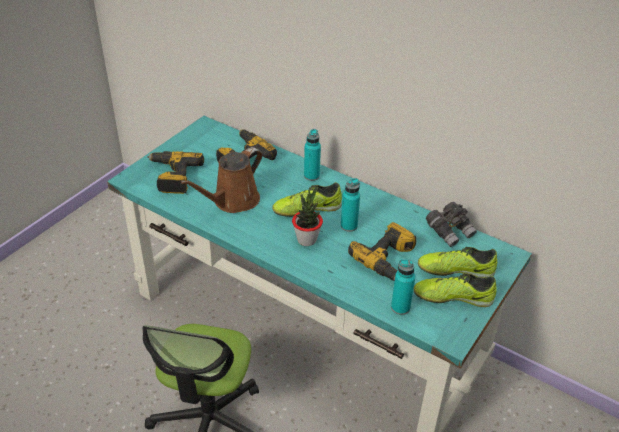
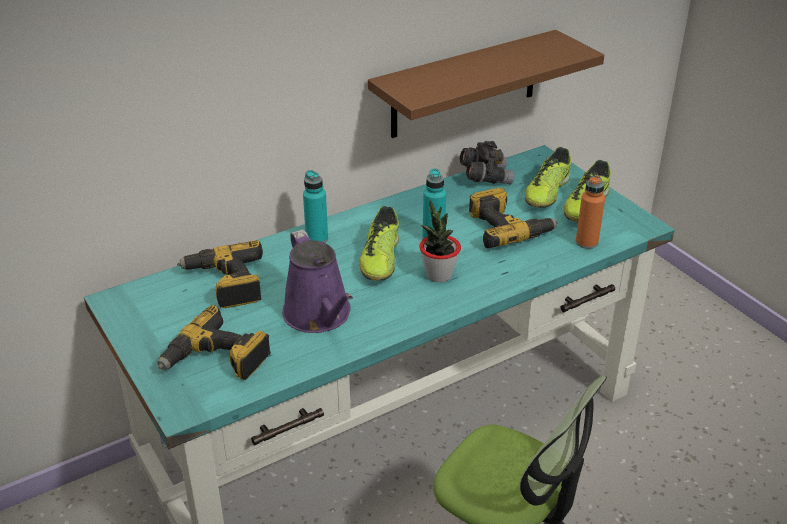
camera: 65 degrees left, 5 degrees down
brown watering can [180,147,262,213] -> purple watering can [282,229,353,333]
turquoise bottle [391,259,415,315] -> orange bottle [576,175,605,249]
none -> brown shelf [368,30,604,138]

